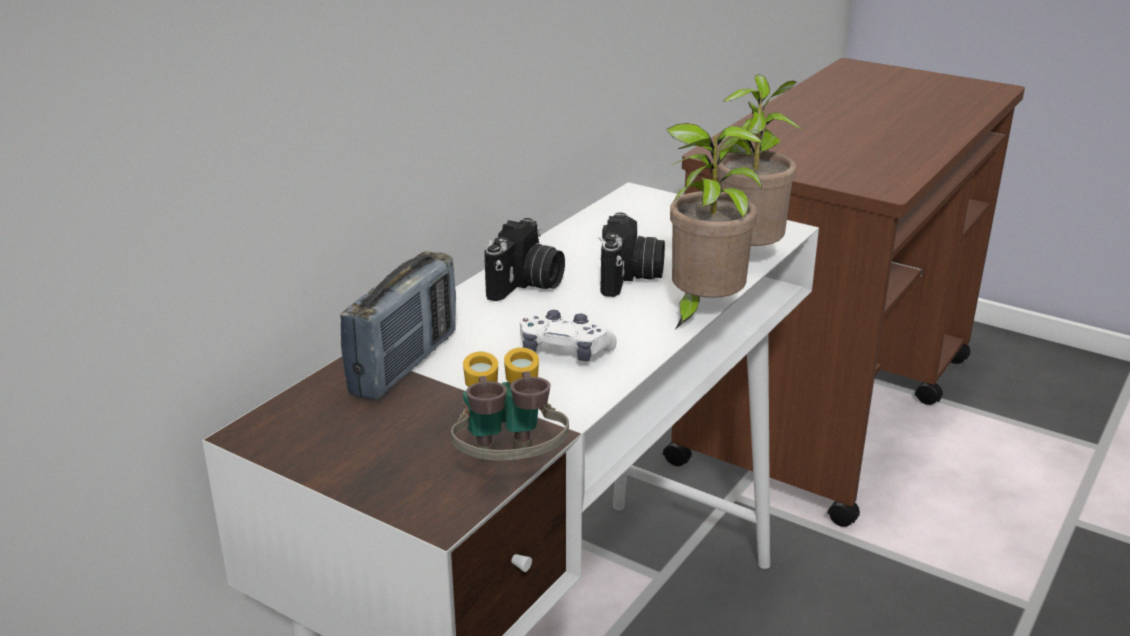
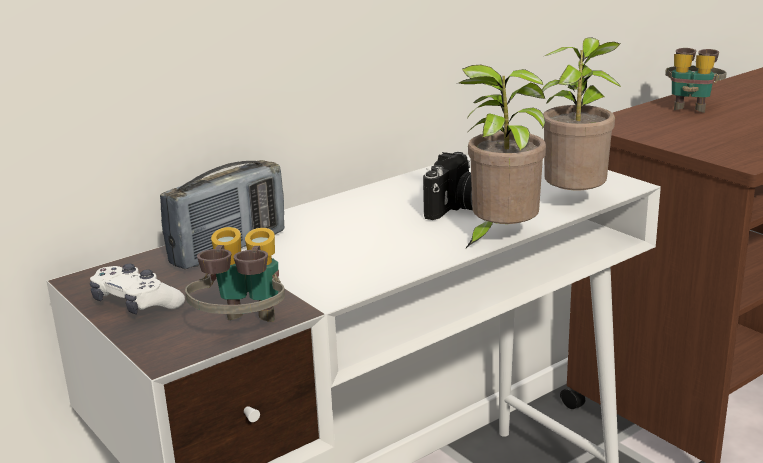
camera: 20 degrees right, 5 degrees down
camera [484,218,565,301] -> none
white game controller [520,310,617,361] -> white game controller moved to [90,264,185,314]
none -> binoculars [665,48,727,113]

